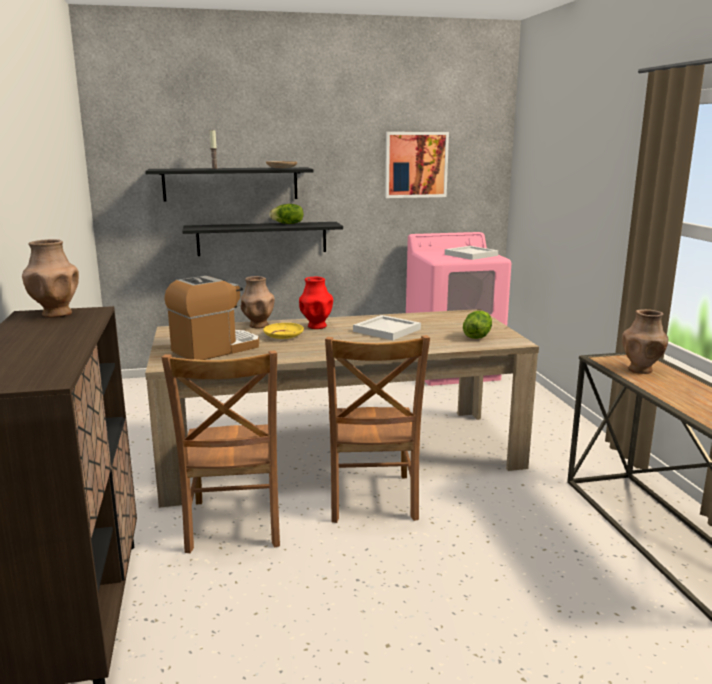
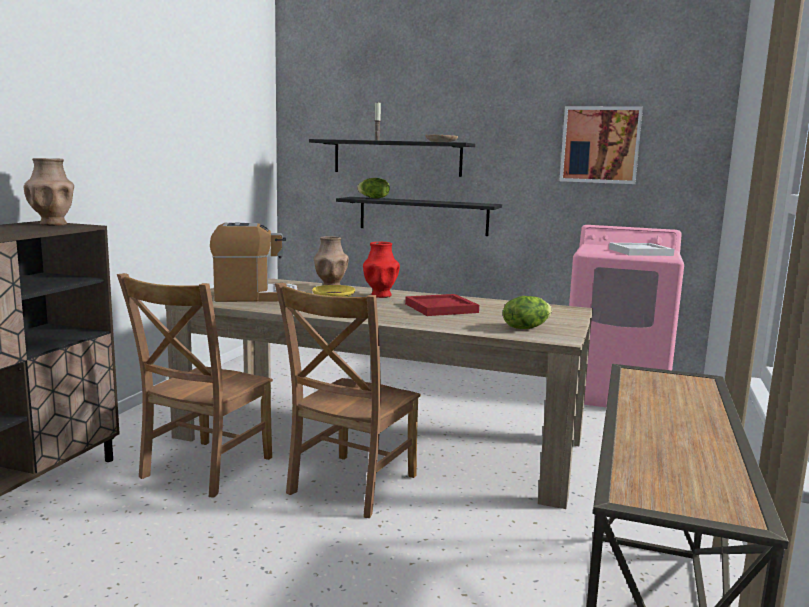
camera: 30 degrees right, 5 degrees down
lettuce [269,204,304,224] -> lettuce moved to [357,178,390,198]
white tray [353,315,421,340] -> red tray [405,294,479,316]
brown vase [622,309,668,374] -> none

